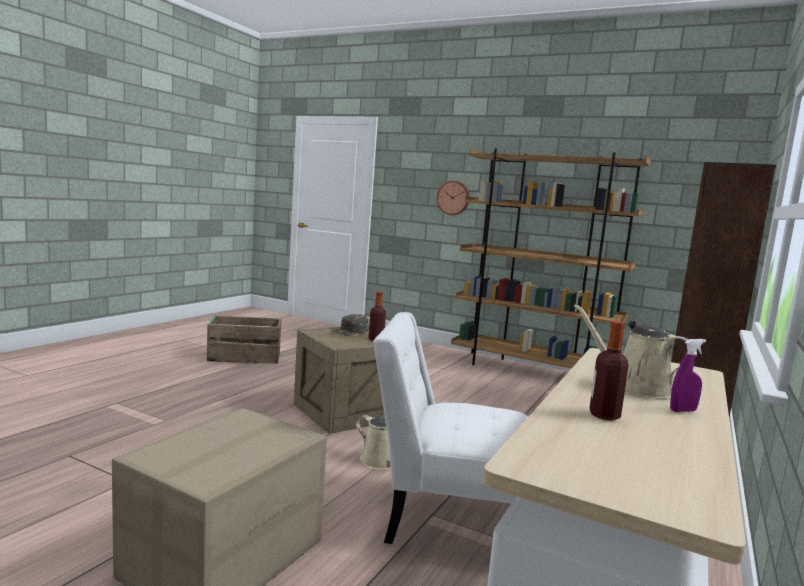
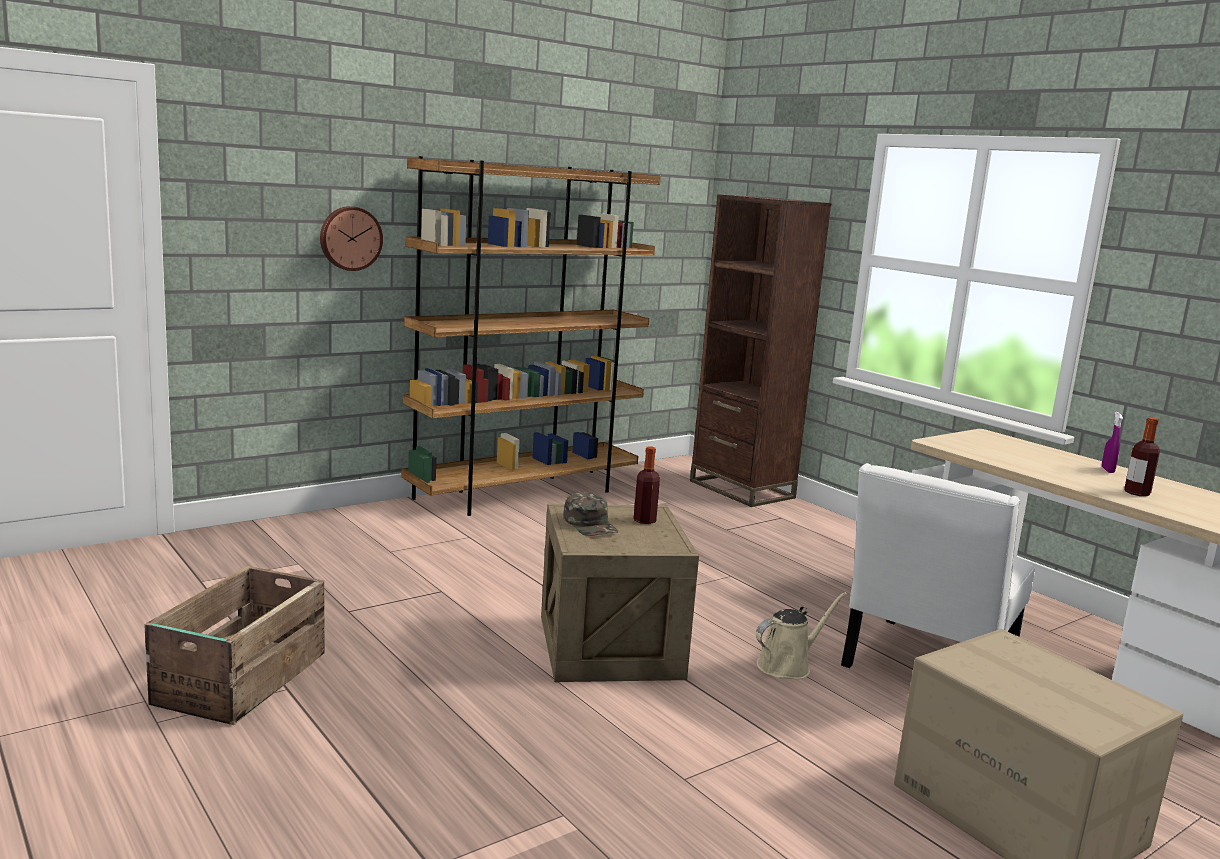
camera: 65 degrees left, 5 degrees up
beige watering can [574,304,697,399] -> none

